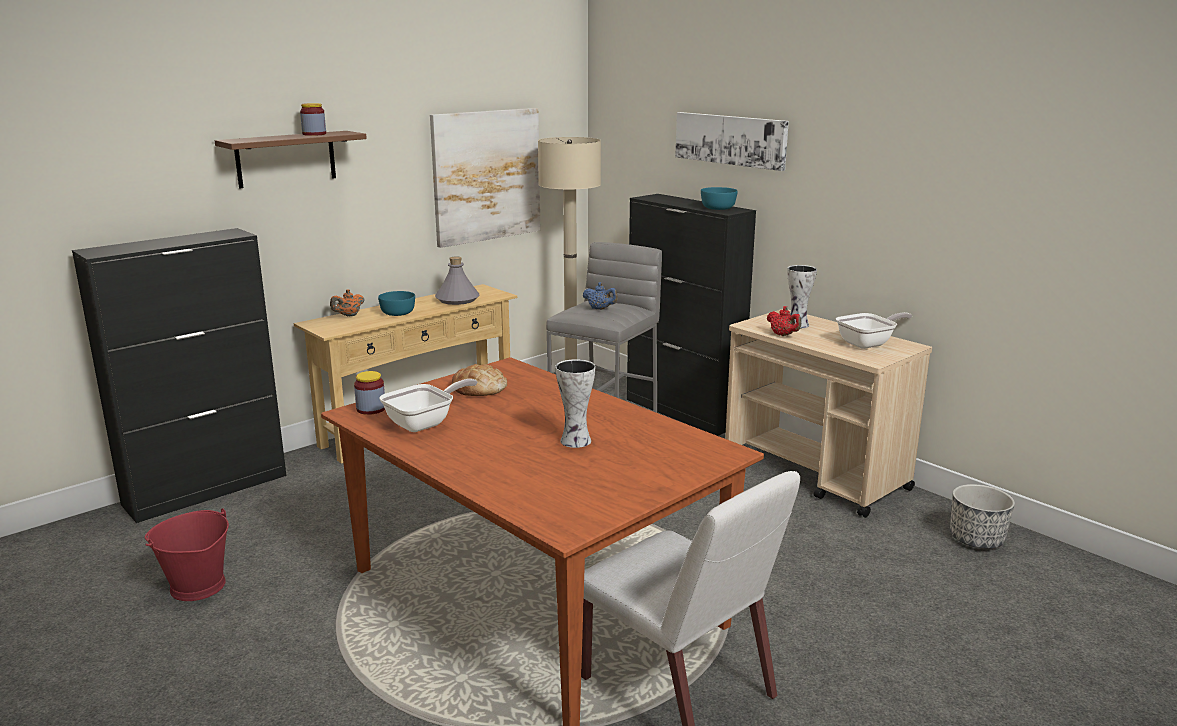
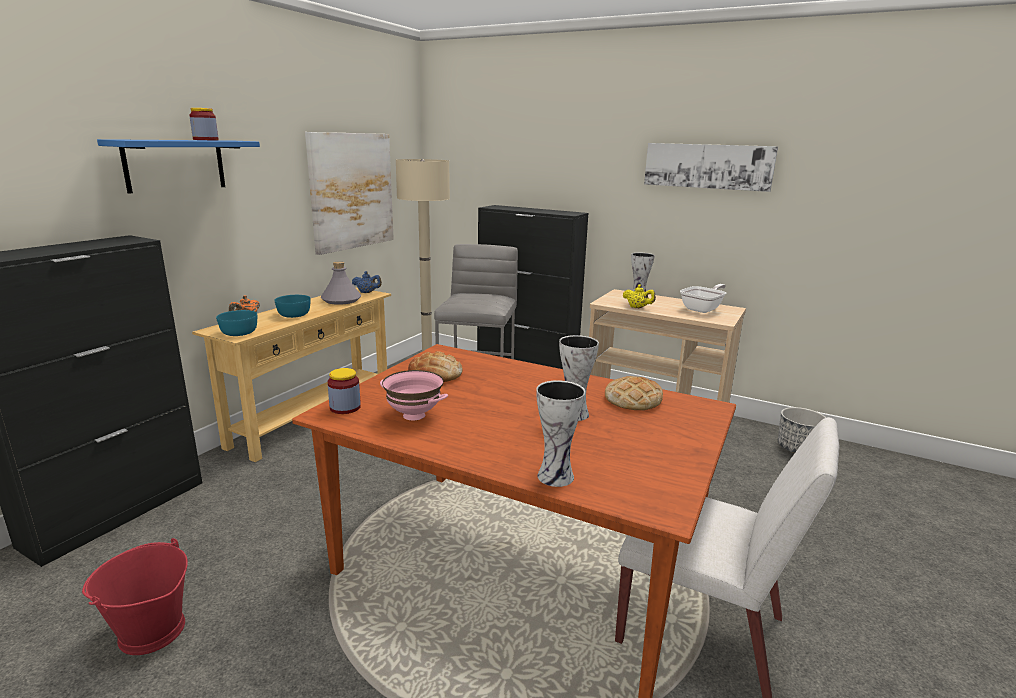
camera: 20 degrees left, 0 degrees up
brown shelf [215,131,367,188] -> blue shelf [97,139,260,194]
frying pan [379,379,478,432] -> pink bowl [380,370,448,421]
blue teapot [583,282,618,310] -> blue teapot moved to [352,271,382,293]
picture [675,112,789,171] -> picture moved to [644,143,778,192]
turquoise bowl [701,187,738,210] -> turquoise bowl moved to [216,310,257,336]
red teapot [767,306,801,336] -> yellow teapot [623,285,656,308]
none -> vase [536,380,585,487]
none -> bread [605,376,663,410]

